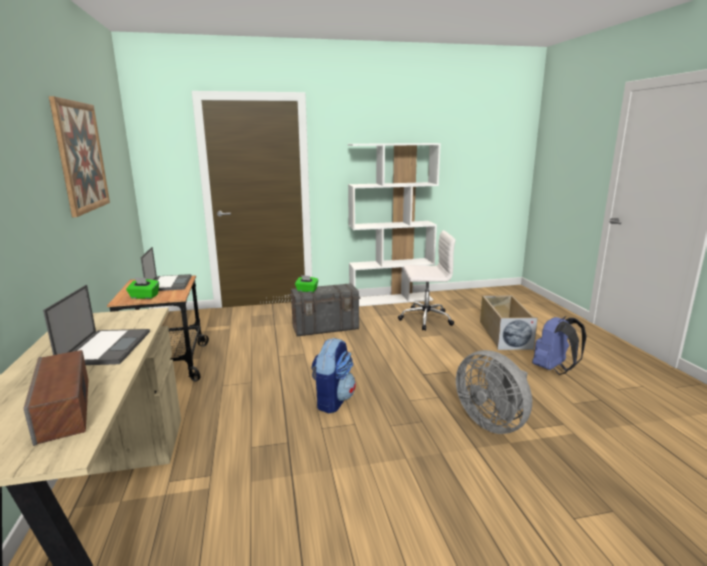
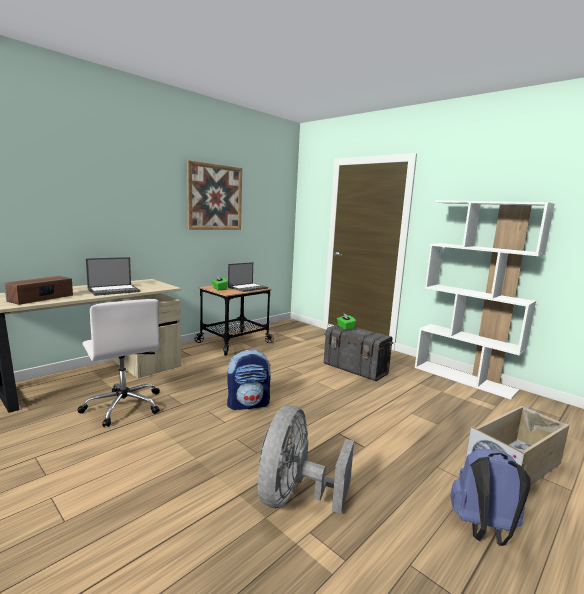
camera: 55 degrees right, 5 degrees down
white office chair [398,230,456,331] -> white office chair moved to [78,299,160,427]

